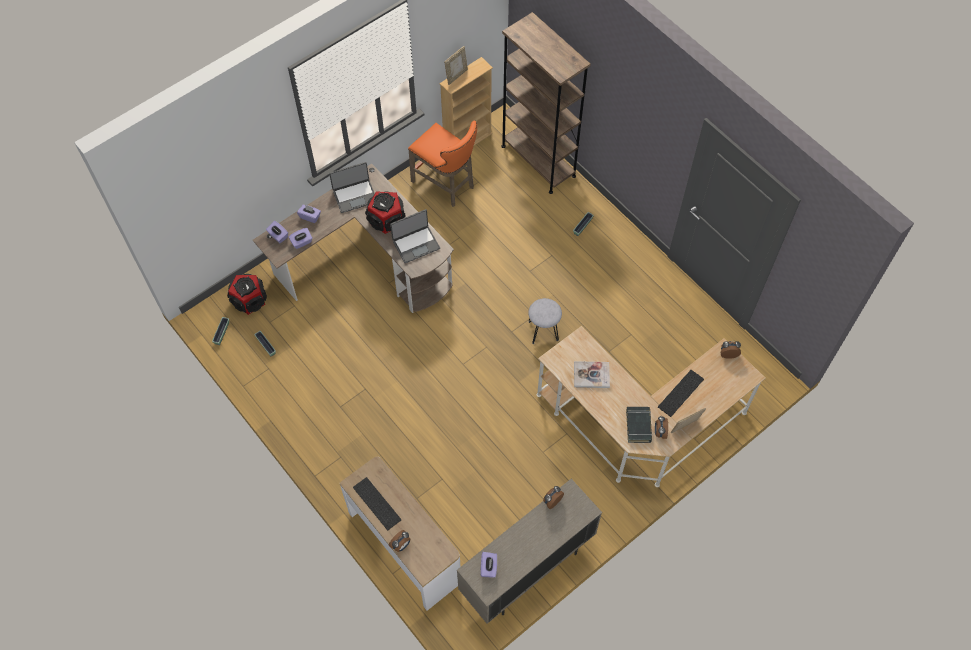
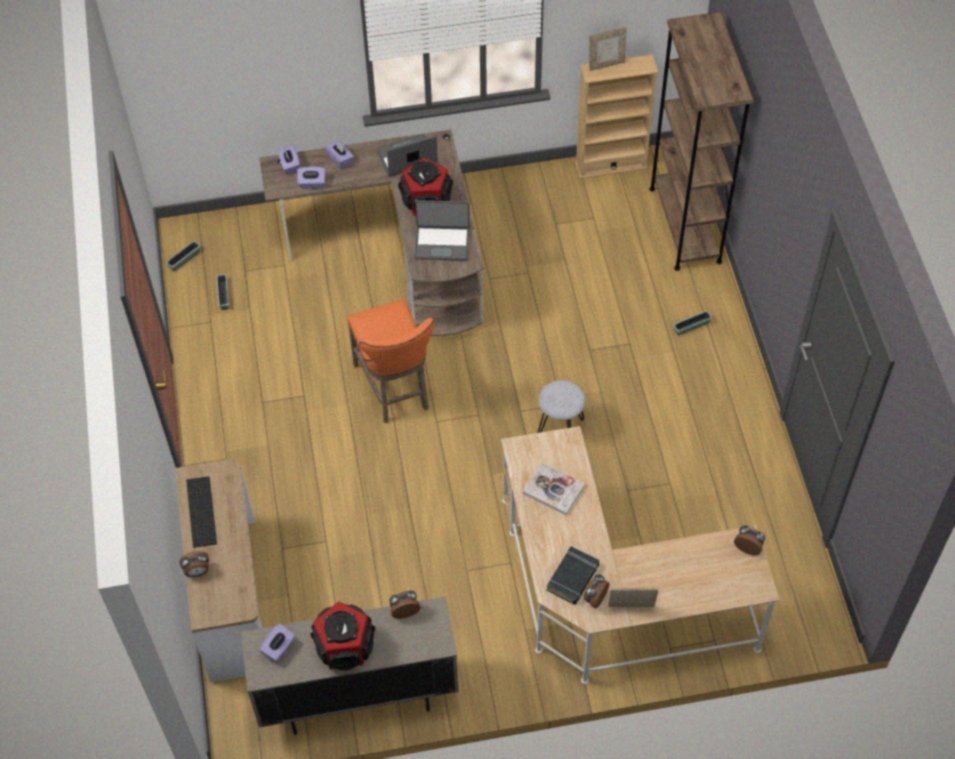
camera: 30 degrees right, 5 degrees down
speaker [227,274,267,315] -> speaker moved to [310,601,375,671]
laptop [329,162,375,213] -> laptop turned 150 degrees clockwise [376,134,438,177]
orange stool [408,121,477,207] -> orange stool moved to [347,299,434,423]
keyboard [658,370,704,417] -> none

